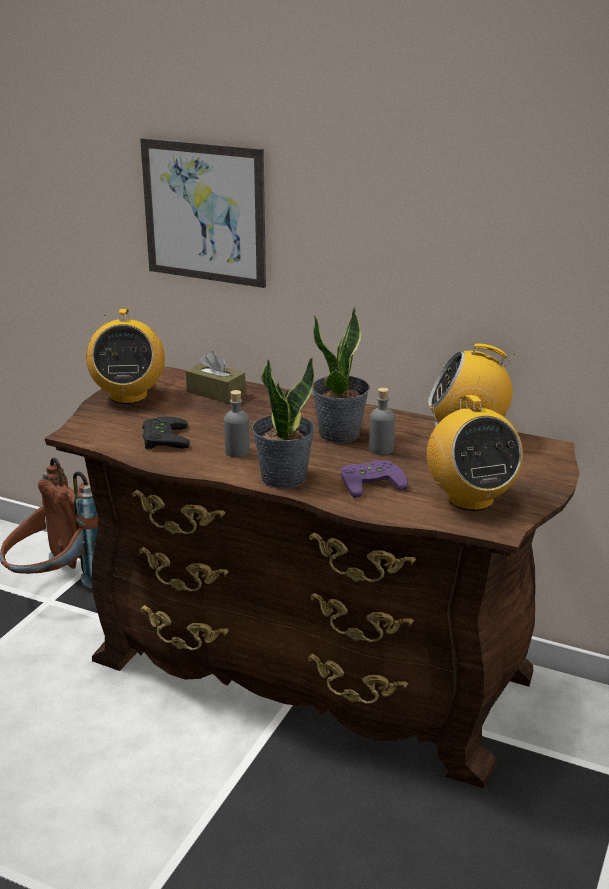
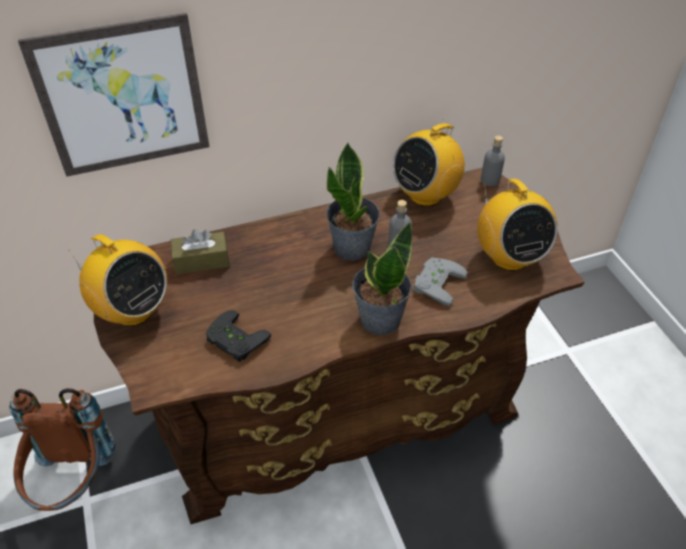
camera: 45 degrees left, 20 degrees up
grey bottle [224,390,250,458] -> grey bottle moved to [481,135,505,186]
purple game controller [341,460,408,498] -> grey game controller [414,257,468,306]
radio [427,395,523,511] -> radio turned 45 degrees clockwise [477,179,558,271]

